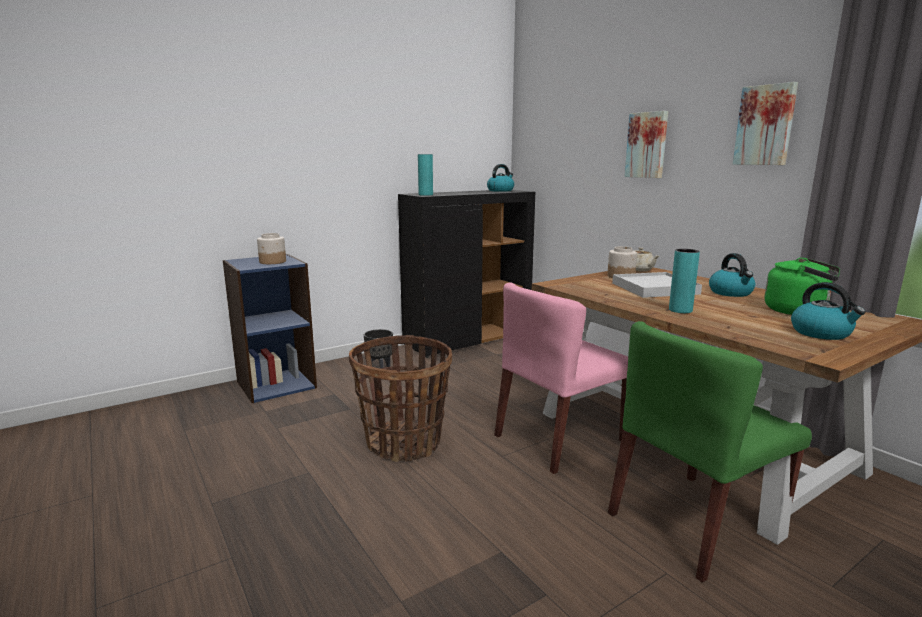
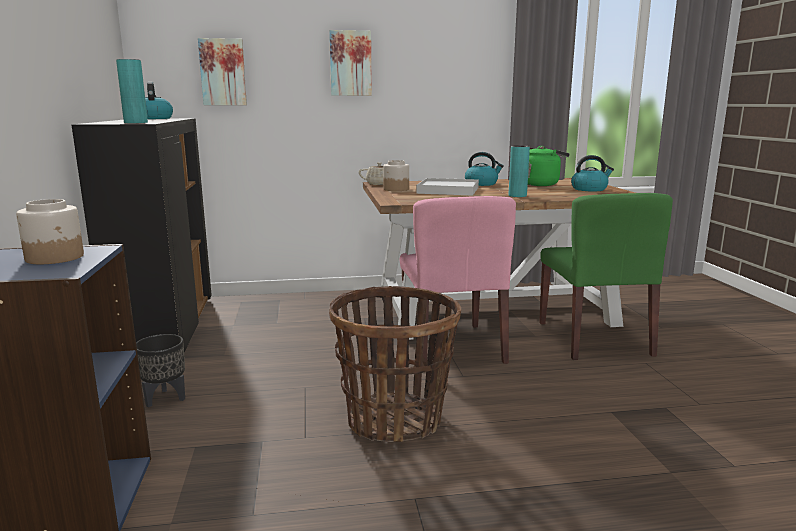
camera: 65 degrees left, 0 degrees up
picture [733,82,798,165] -> picture moved to [198,38,247,105]

